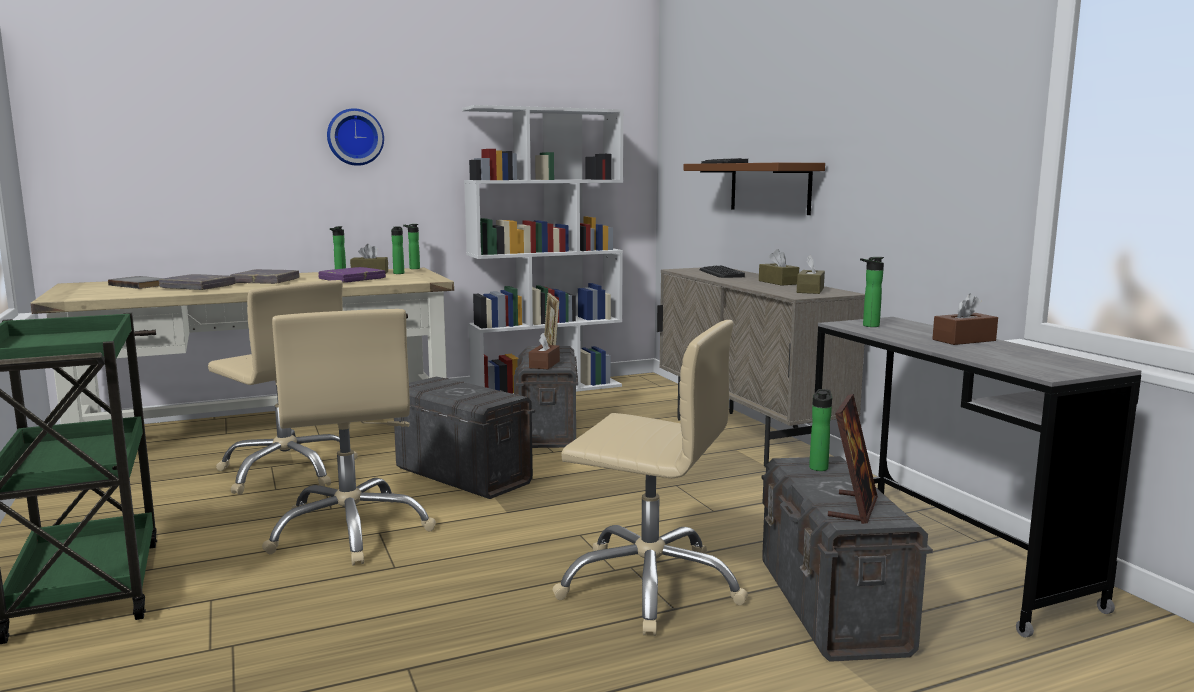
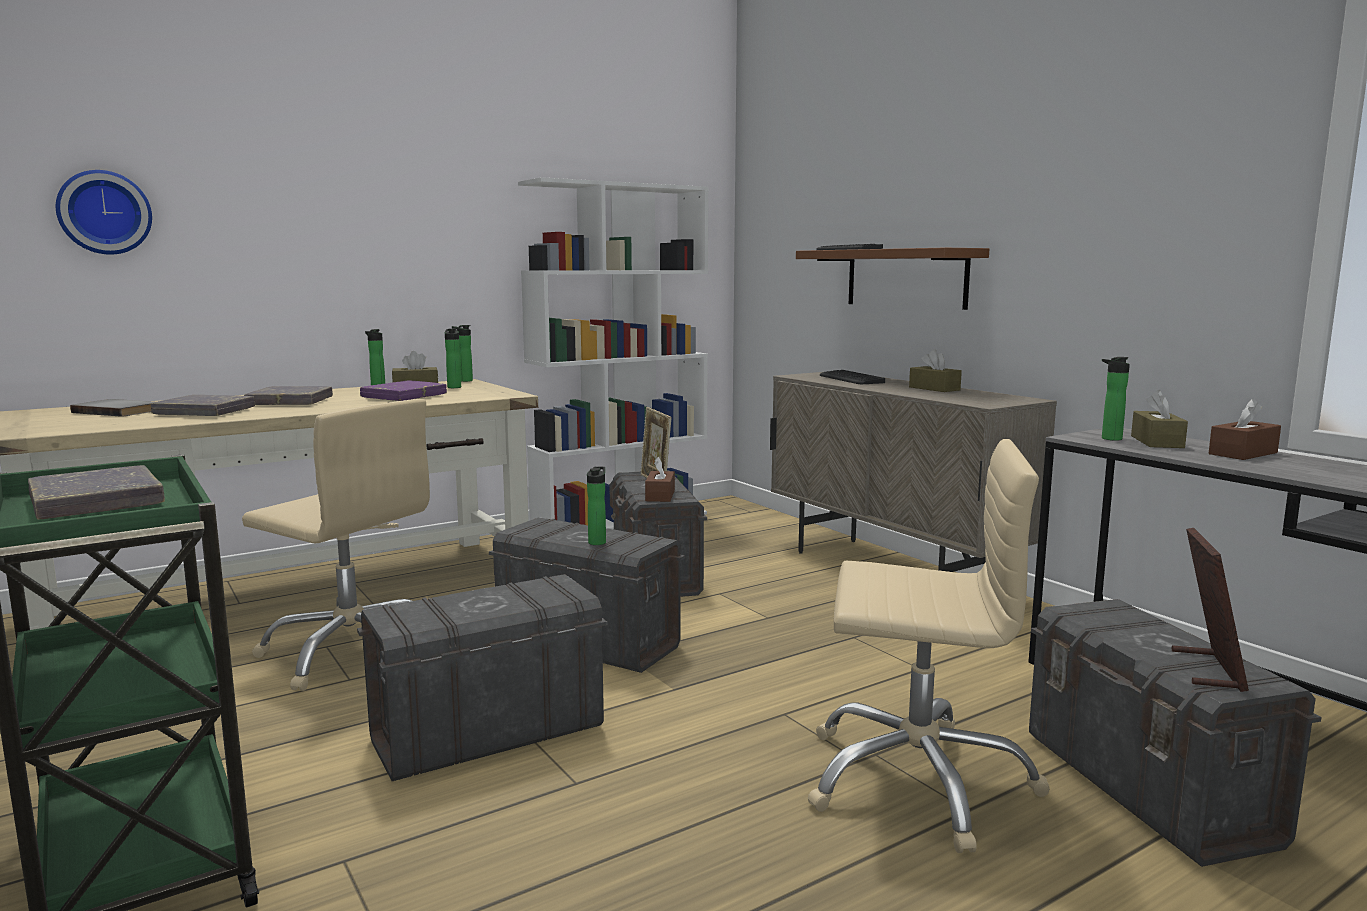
camera: 10 degrees left, 0 degrees up
beige office chair [262,309,436,565] -> grey storage box [357,574,607,781]
wall clock [327,108,384,166] -> wall clock moved to [56,170,152,255]
brown tissue box [797,255,825,294] -> brown tissue box moved to [1131,390,1188,448]
bottle [809,389,832,471] -> bottle moved to [587,466,606,545]
none -> grey book [28,465,165,520]

